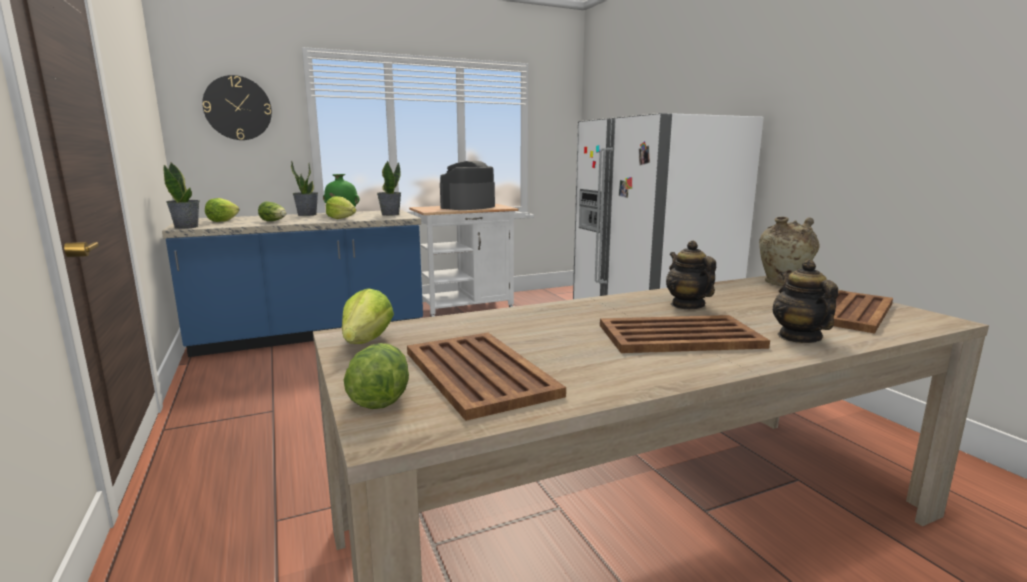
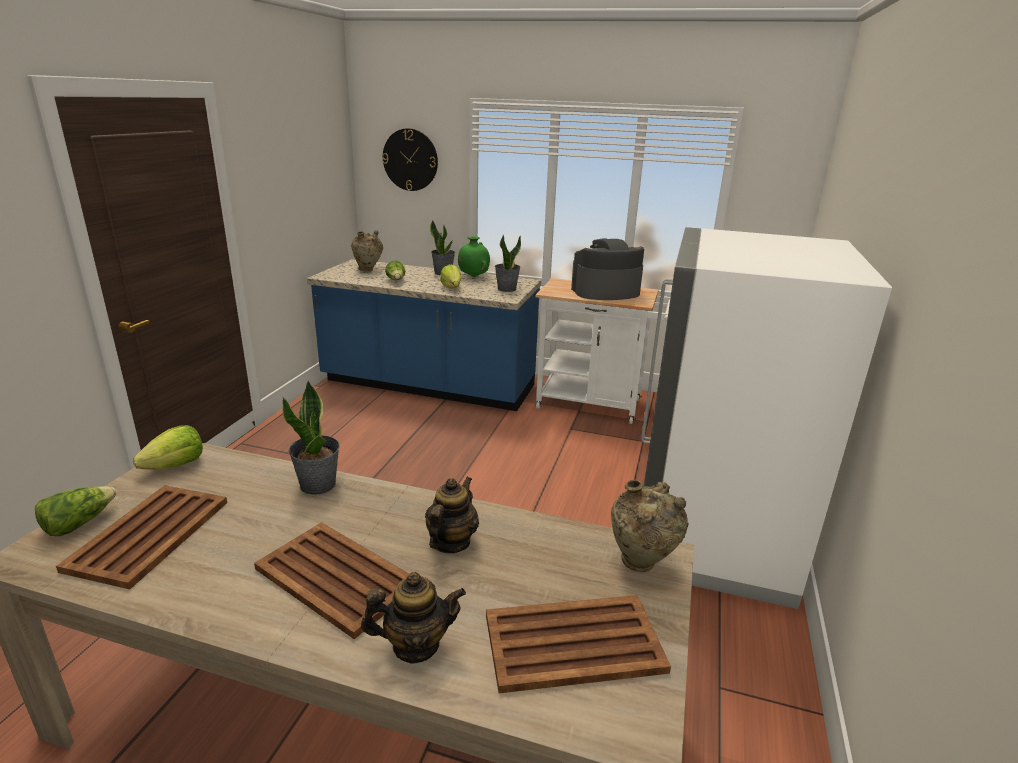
camera: 40 degrees right, 10 degrees up
potted plant [163,163,199,229] -> potted plant moved to [282,380,340,495]
lettuce [205,198,239,222] -> beige vase [351,230,383,272]
teapot [772,259,838,343] -> teapot turned 45 degrees clockwise [361,572,466,663]

